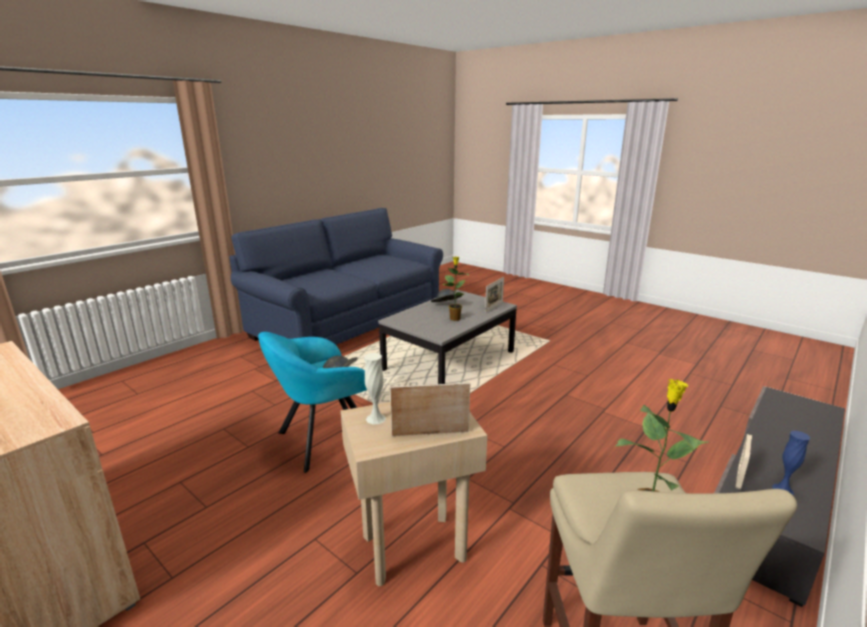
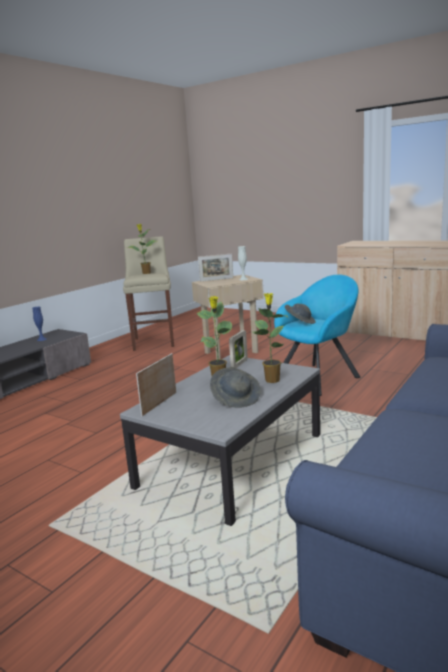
camera: 175 degrees right, 5 degrees down
picture frame [735,434,752,490] -> picture frame moved to [229,330,248,368]
none -> potted plant [253,293,288,383]

